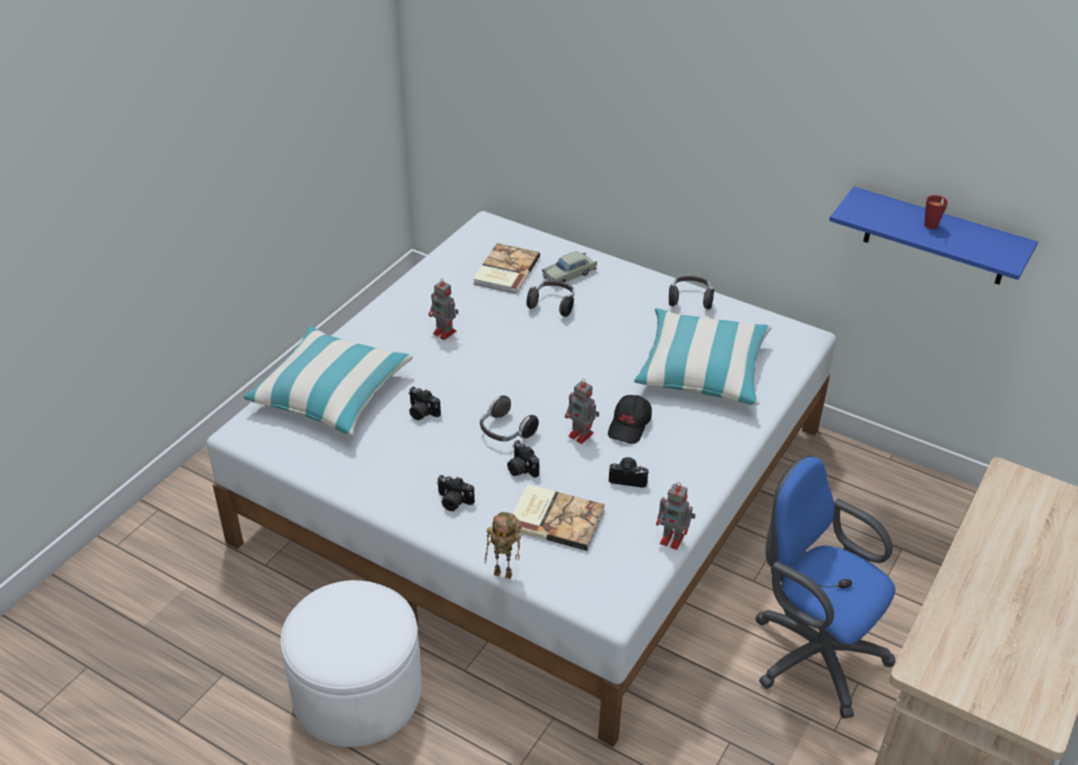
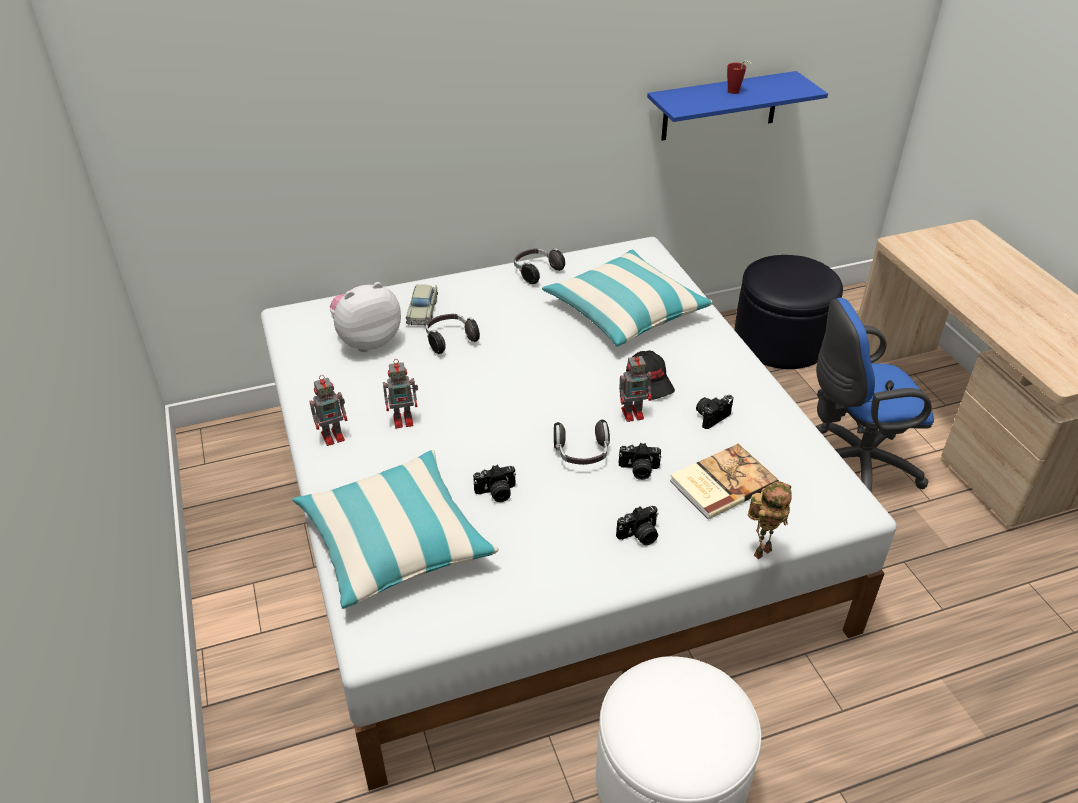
camera: 50 degrees left, 0 degrees up
book [473,243,540,294] -> plush toy [330,282,401,352]
toy robot [656,482,695,550] -> toy robot moved to [309,375,348,446]
none -> black ottoman [734,255,843,369]

